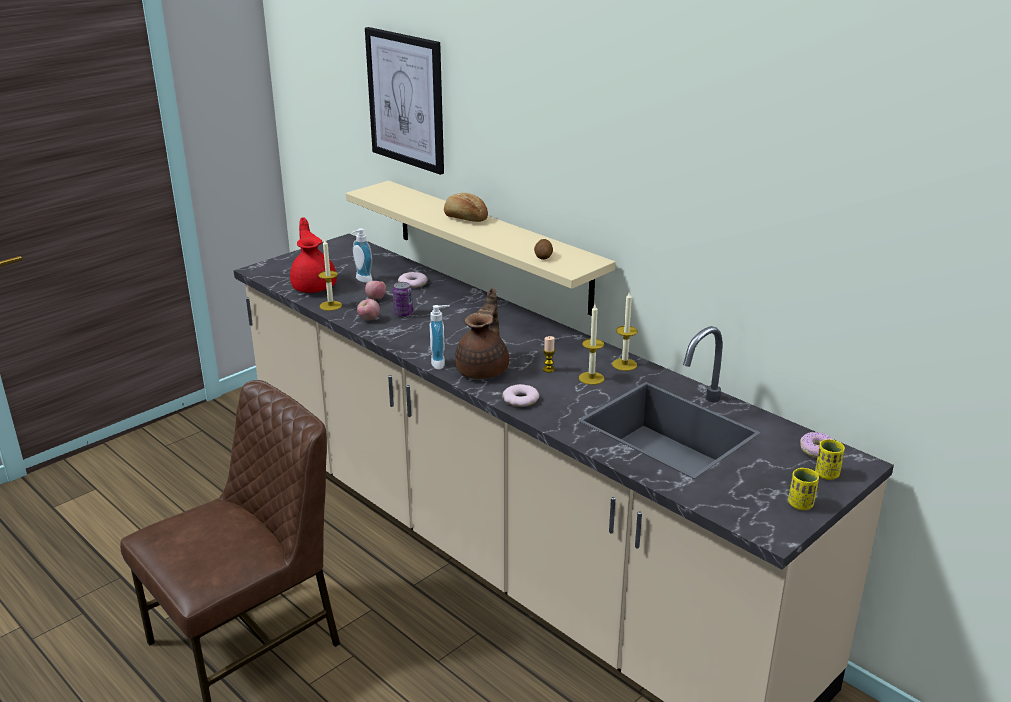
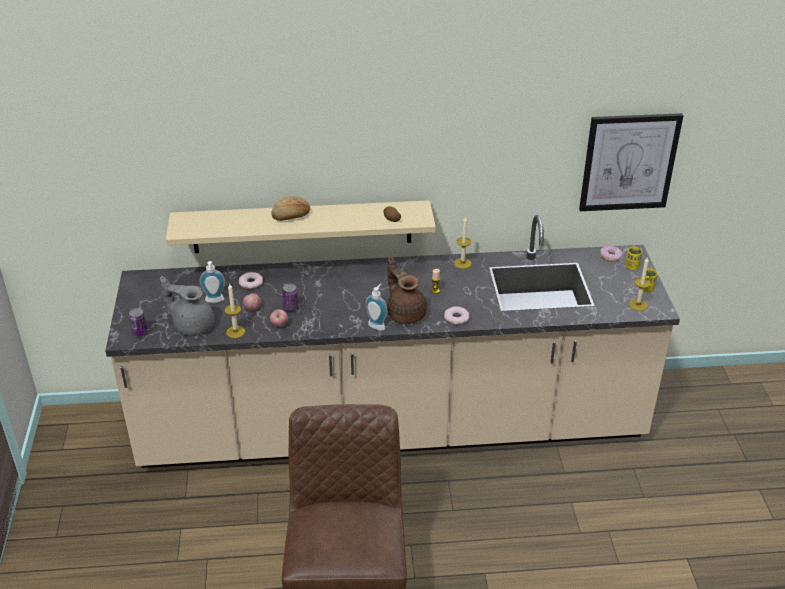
camera: 50 degrees left, 10 degrees up
red teapot [290,217,337,293] -> grey teapot [160,276,214,336]
picture [365,27,444,175] -> picture moved to [579,113,683,211]
candle [579,304,604,385] -> candle moved to [629,257,651,311]
none -> can [129,308,148,337]

